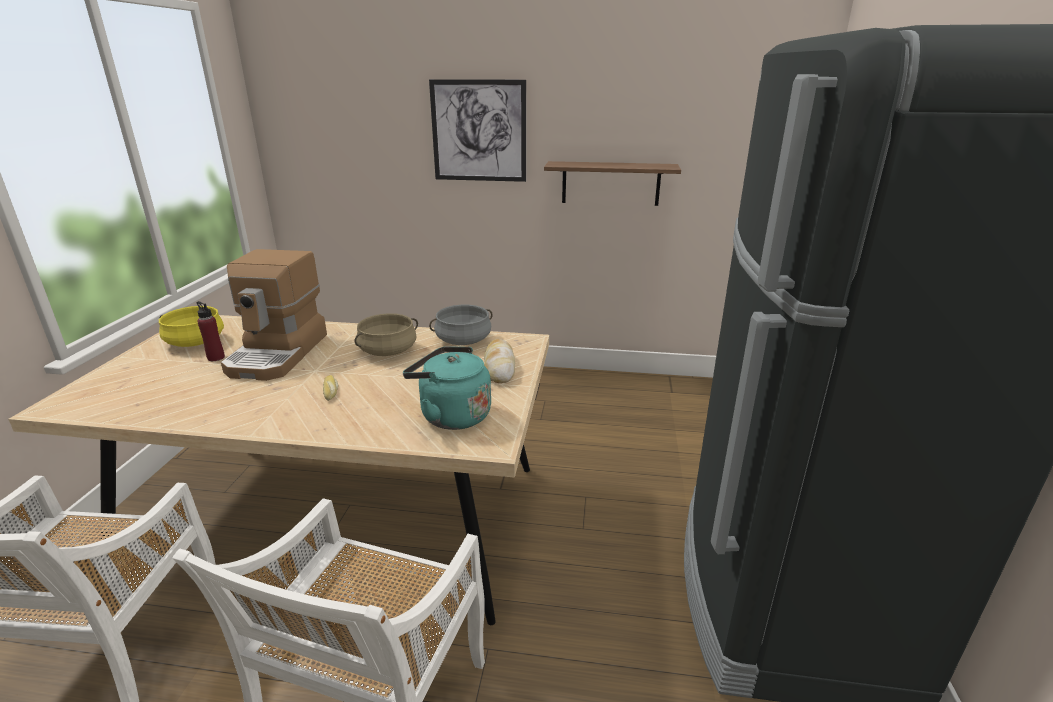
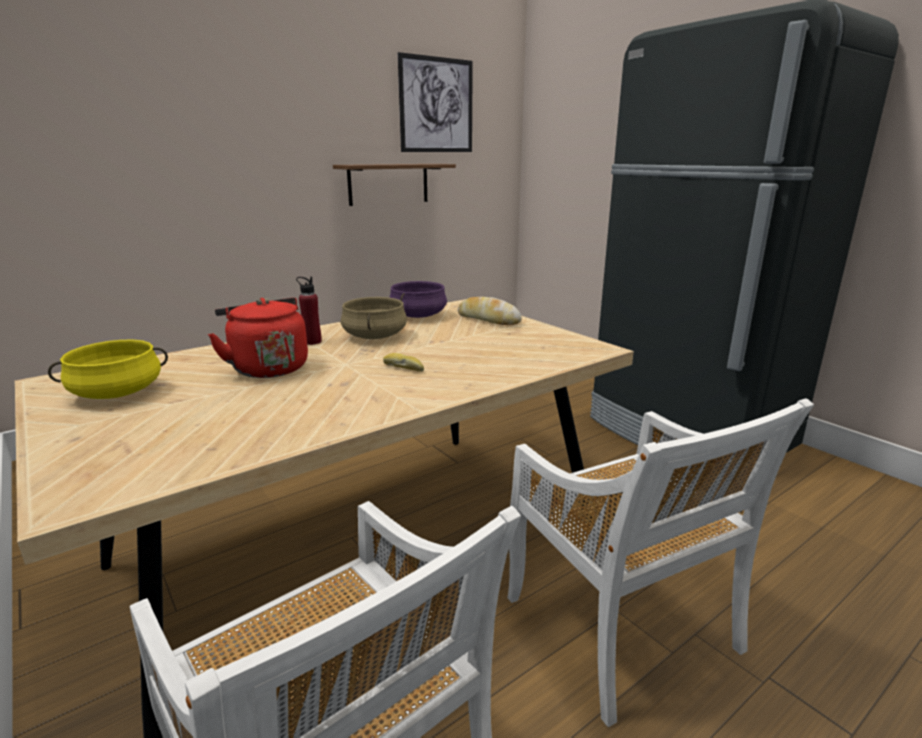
camera: 45 degrees left, 5 degrees down
red bottle [196,301,225,361] -> red bottle moved to [296,276,322,345]
coffee machine [221,249,327,381] -> red kettle [208,298,308,378]
turquoise kettle [403,347,491,430] -> none
picture [429,79,526,182] -> picture moved to [398,52,473,152]
grey cooking pot [429,305,493,345] -> purple cooking pot [389,281,447,318]

